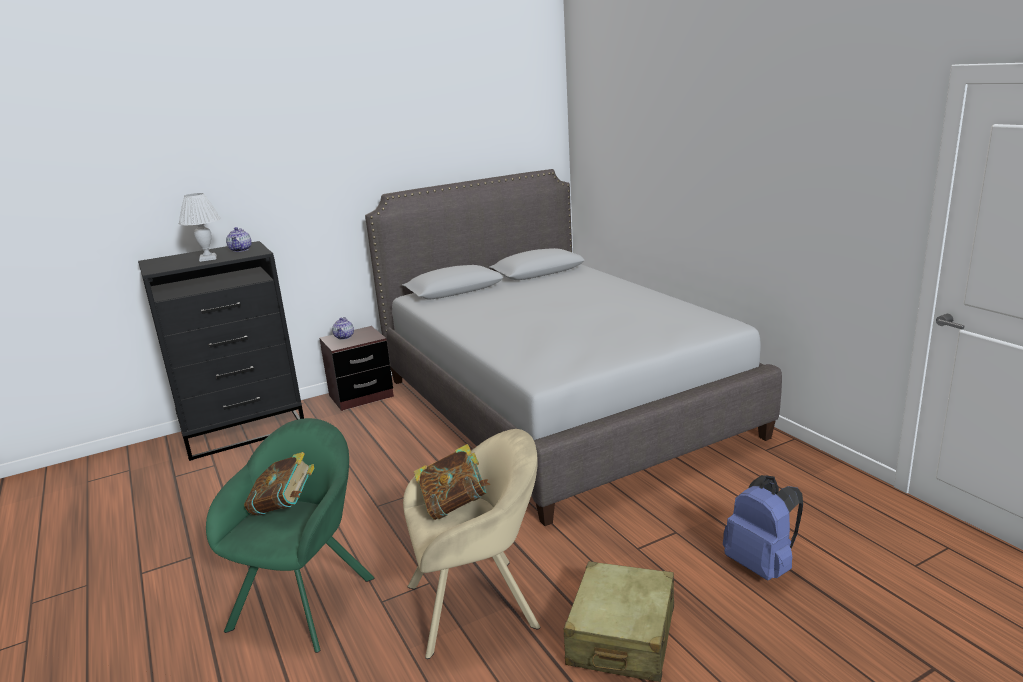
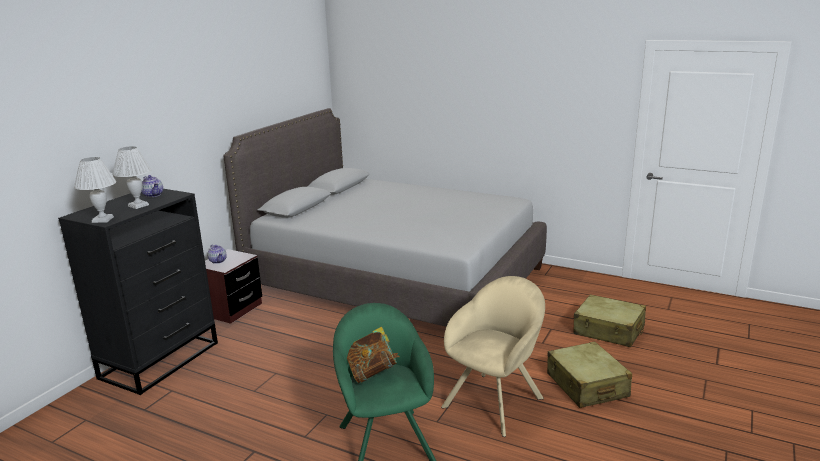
camera: 35 degrees left, 0 degrees up
book [414,444,491,520] -> none
blue backpack [723,475,803,580] -> beige suitcase [573,294,646,347]
none -> white table lamp [74,157,116,223]

